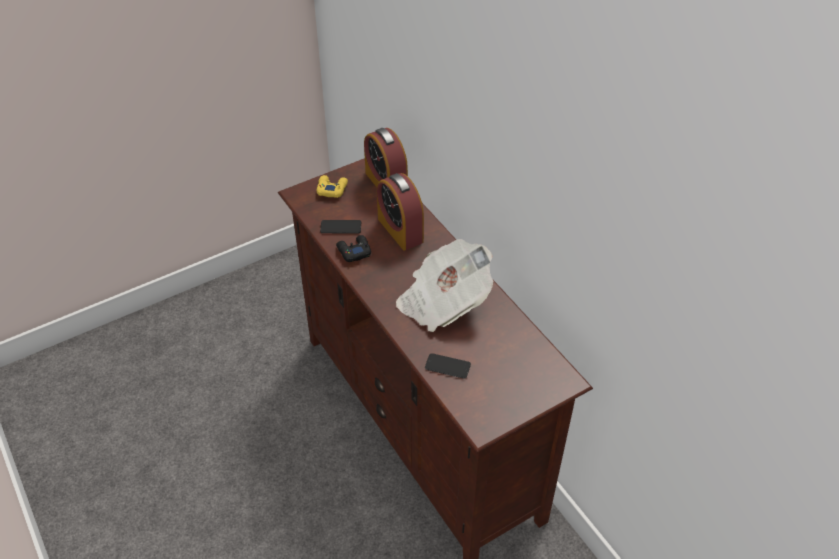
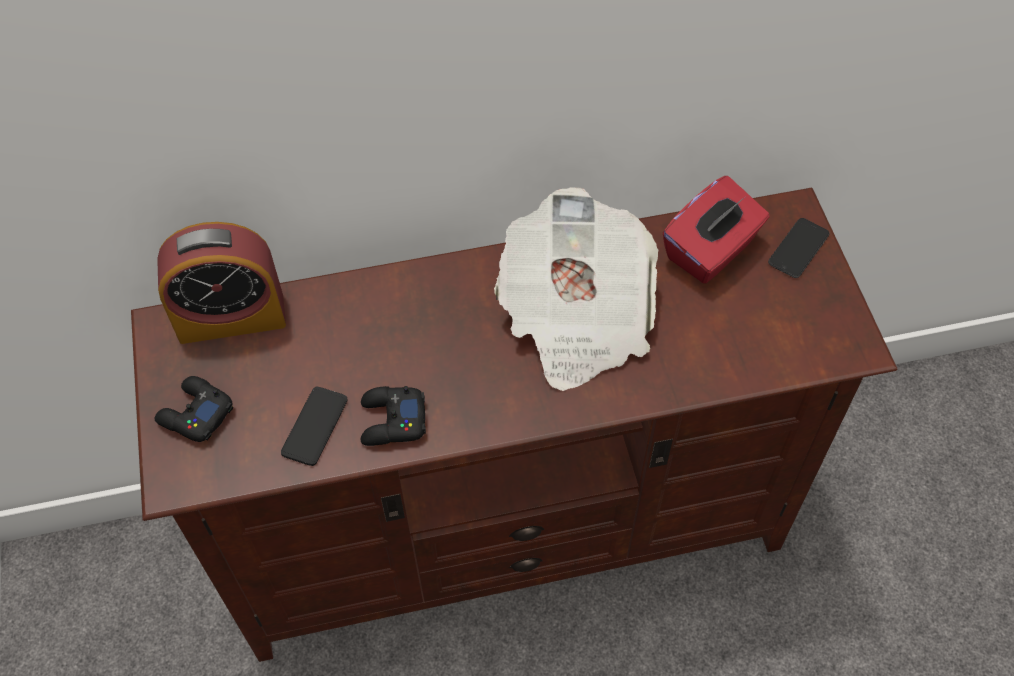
camera: 70 degrees left, 10 degrees up
yellow game controller [317,175,348,198] -> black game controller [154,376,233,442]
alarm clock [377,173,424,251] -> none
phone [425,353,471,379] -> phone moved to [768,218,829,278]
none -> red tissue box [663,176,769,284]

